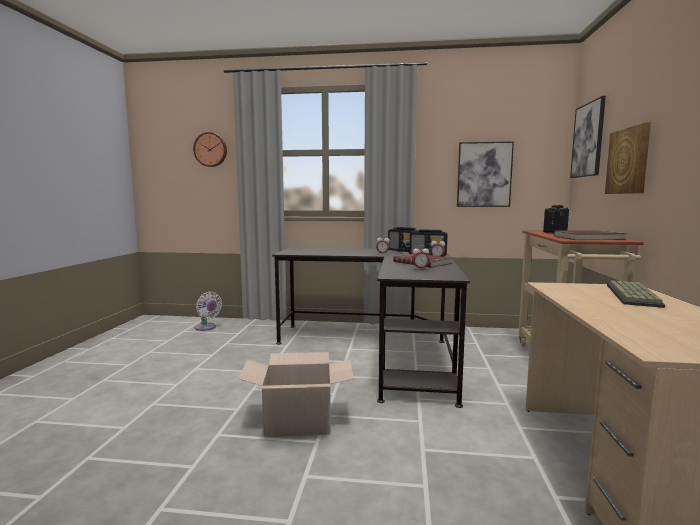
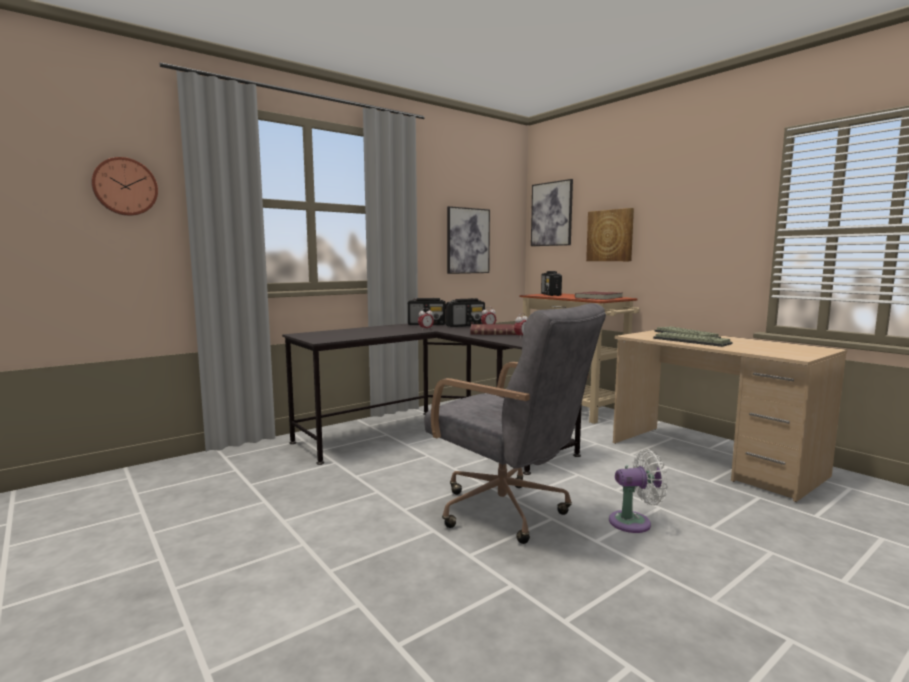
camera: 45 degrees left, 0 degrees up
white fan [194,291,222,331] -> white fan moved to [609,449,668,533]
cardboard box [238,352,354,437] -> grey office chair [424,303,606,544]
none -> keyboard [653,332,733,347]

